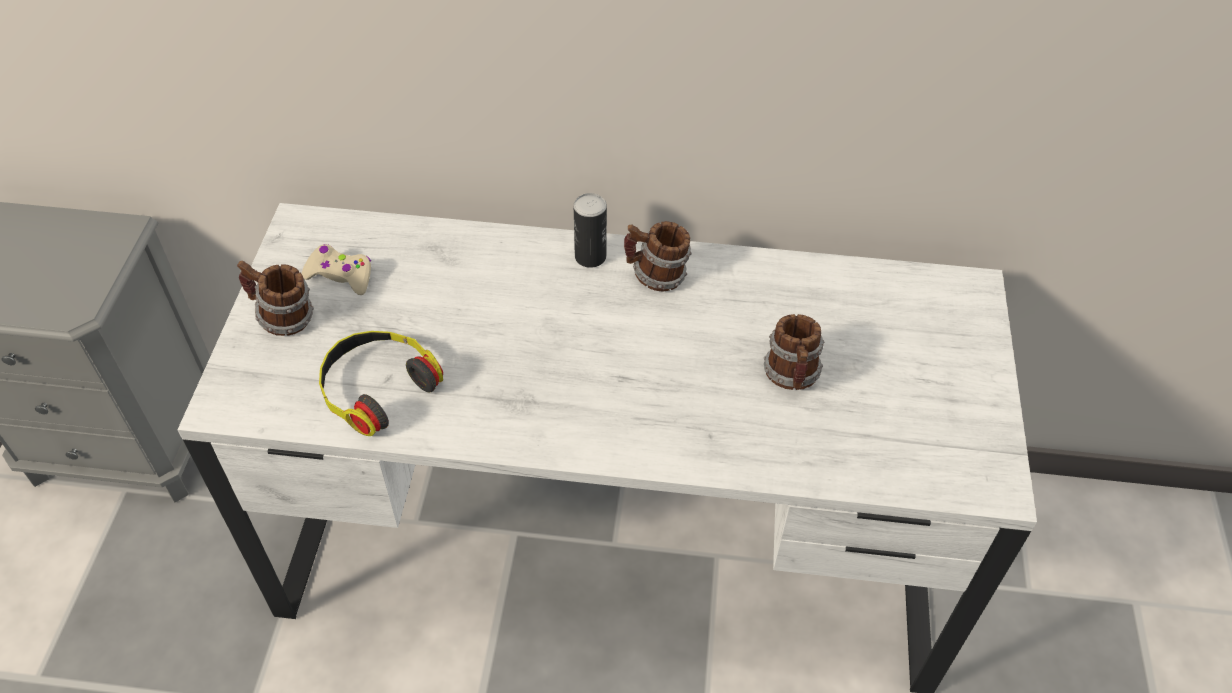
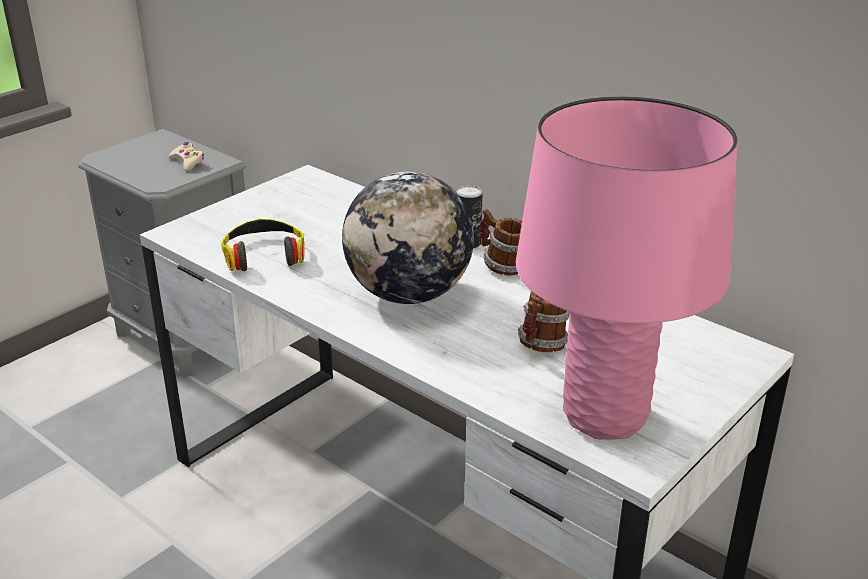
camera: 35 degrees right, 20 degrees down
mug [237,261,314,336] -> none
beige game controller [302,244,371,295] -> beige game controller moved to [168,142,204,171]
none -> globe [342,171,474,304]
none -> pink table lamp [516,96,738,440]

